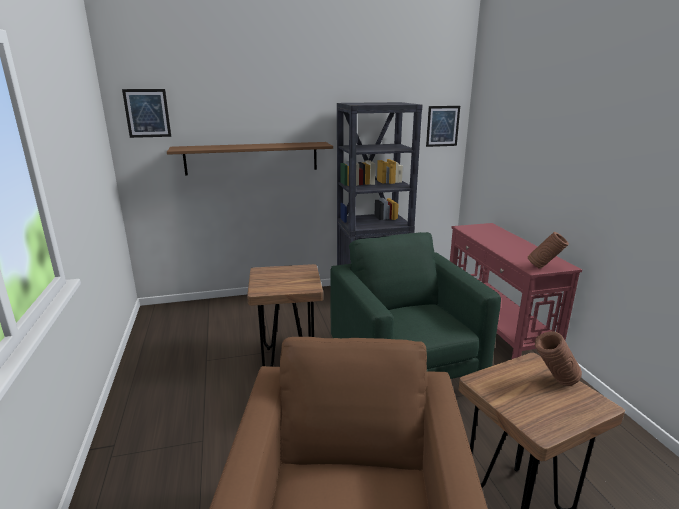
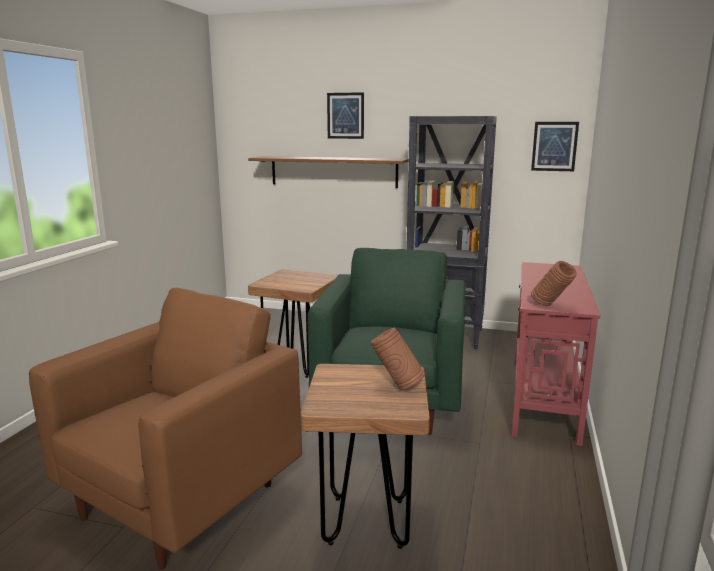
camera: 30 degrees right, 5 degrees down
picture [122,89,171,138] -> picture moved to [327,92,364,139]

